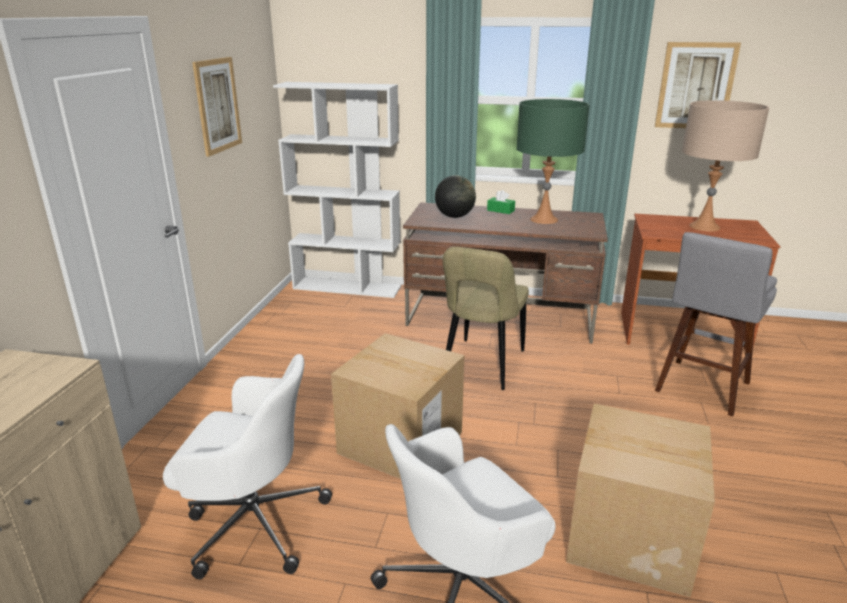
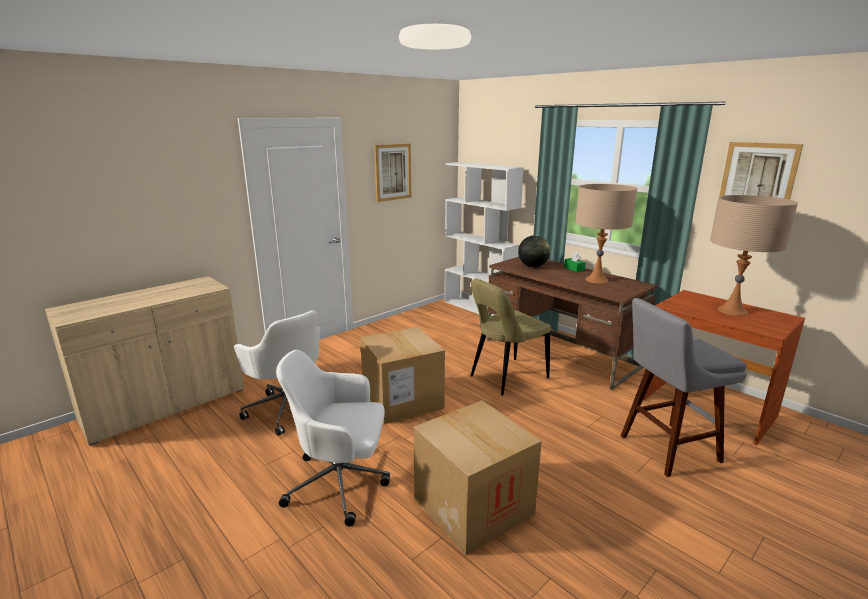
camera: 35 degrees right, 5 degrees down
green table lamp [517,99,589,224] -> beige table lamp [575,184,637,284]

